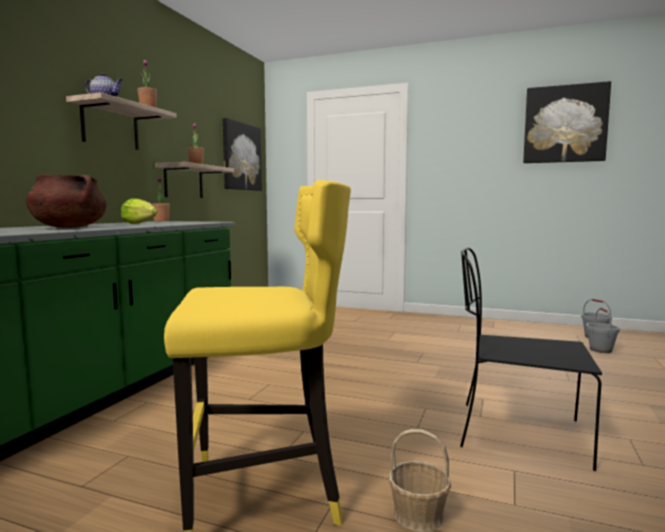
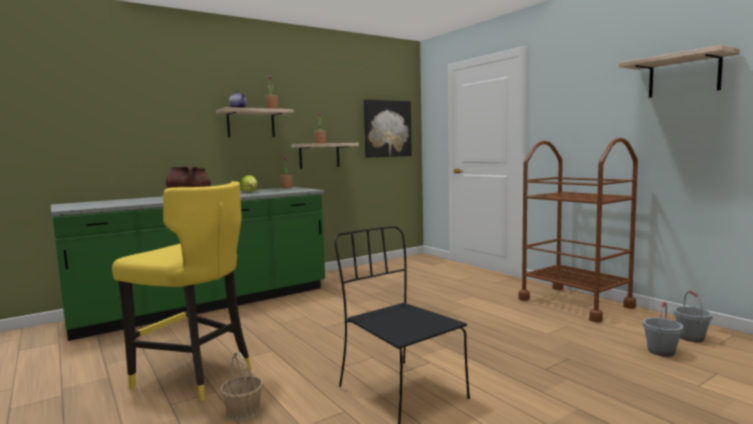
camera: 35 degrees right, 0 degrees up
picture [523,81,611,163] -> shelf [619,45,740,98]
none -> brown cart [518,138,638,323]

